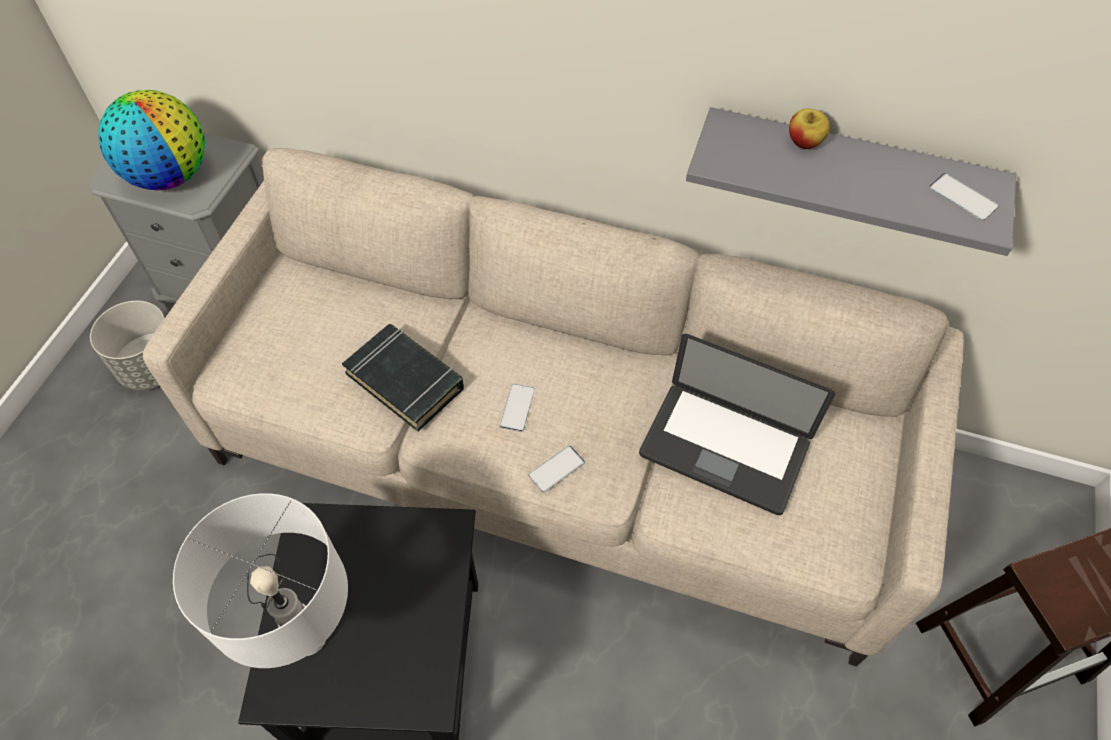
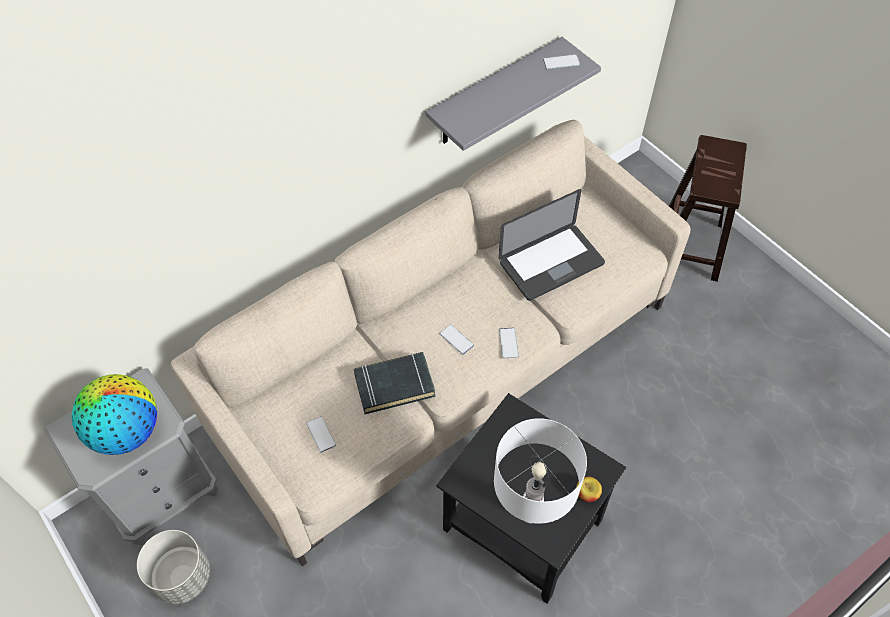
camera: 55 degrees left, 0 degrees up
apple [789,109,830,149] -> apple moved to [576,476,602,502]
none -> phone [306,416,336,453]

